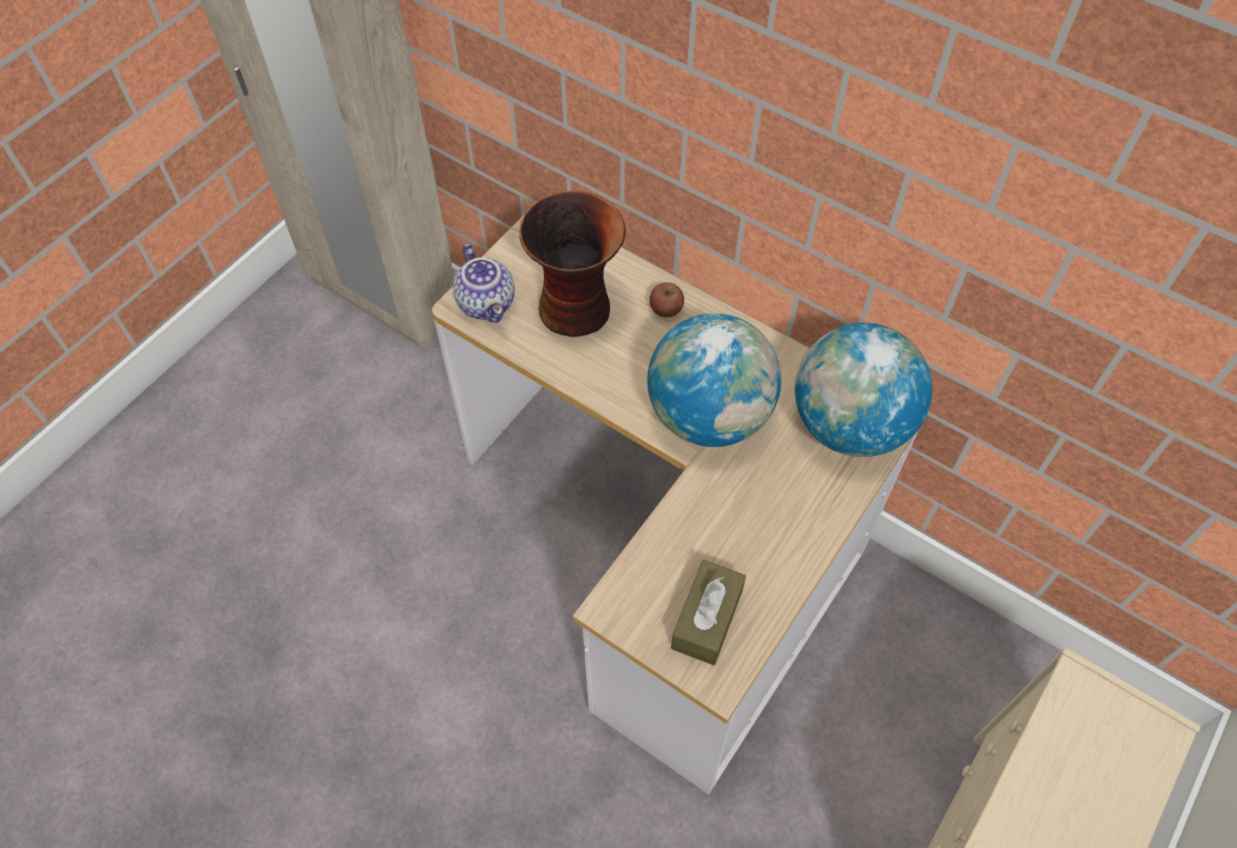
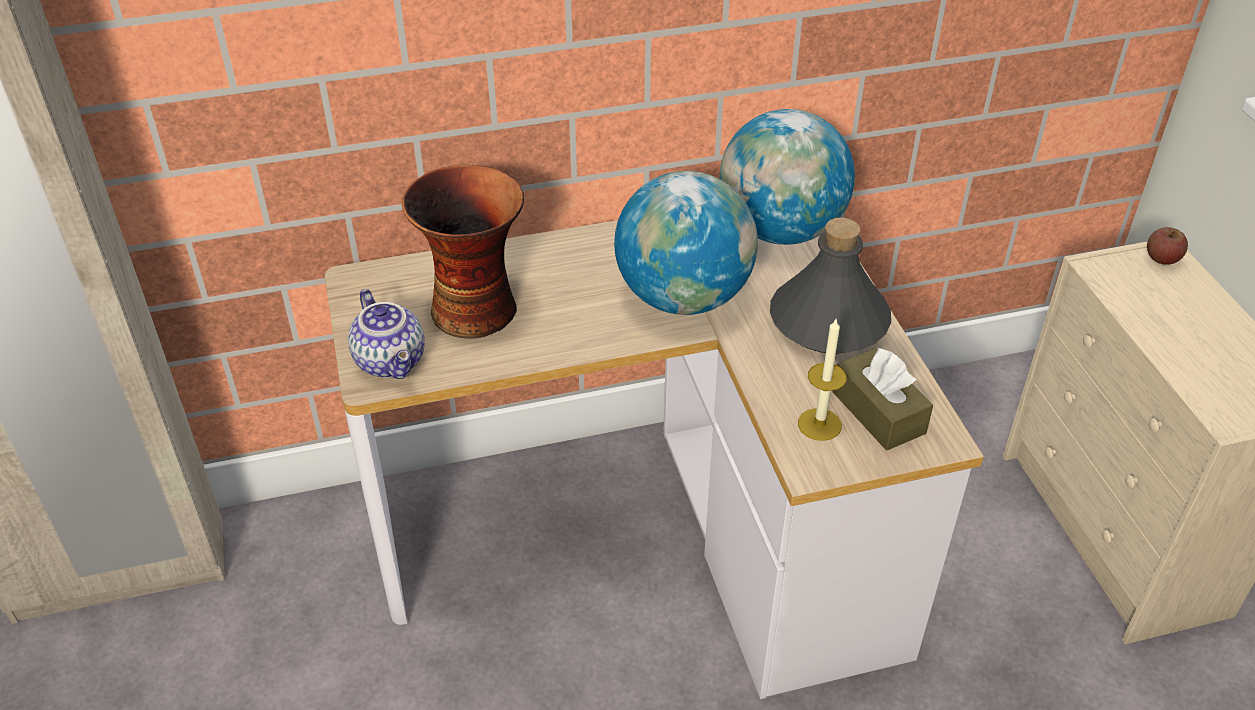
camera: 50 degrees left, 15 degrees down
teapot [453,243,515,323] -> teapot turned 45 degrees clockwise [348,289,425,379]
apple [649,282,684,317] -> apple moved to [1147,227,1188,265]
none -> grey bottle [770,218,891,354]
none -> candle [798,317,846,441]

